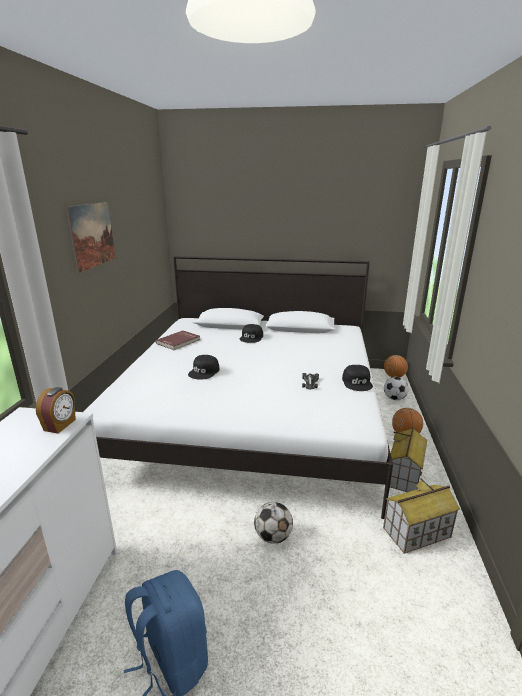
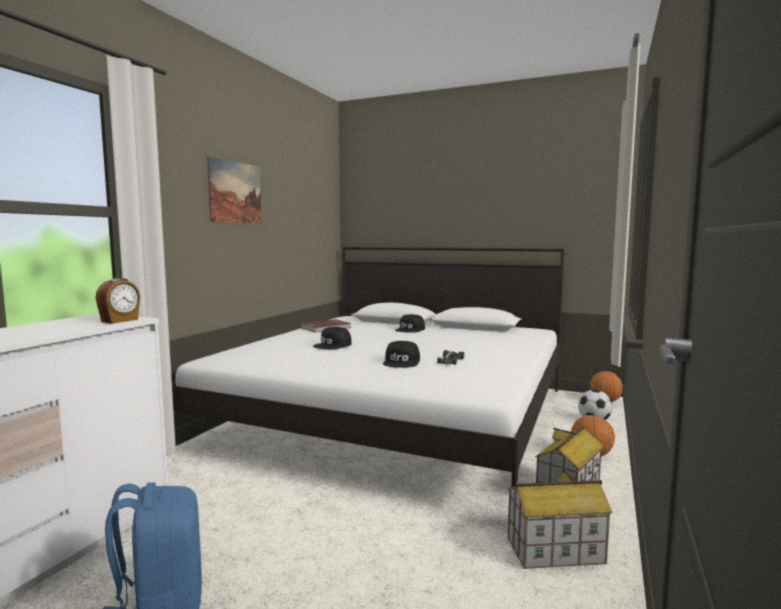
camera: 15 degrees right, 15 degrees down
football [254,502,293,544] -> none
black cap [342,365,373,391] -> black cap moved to [383,341,420,368]

